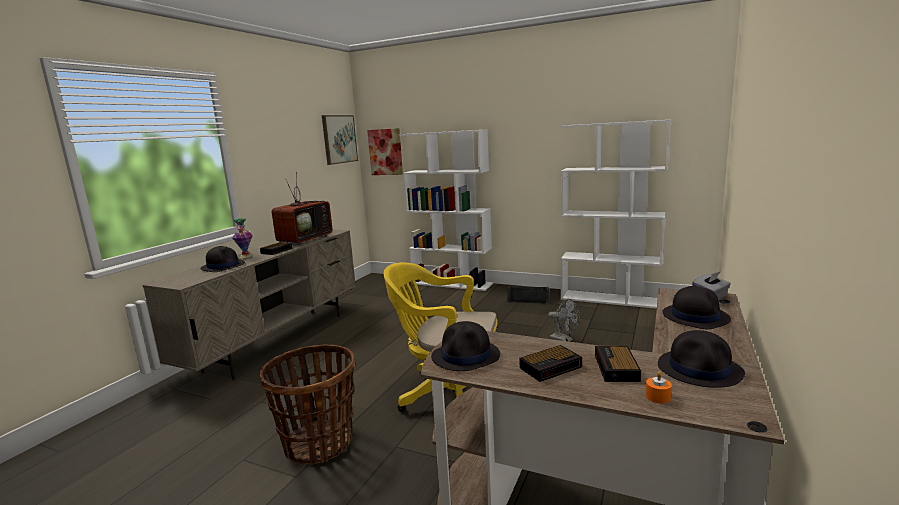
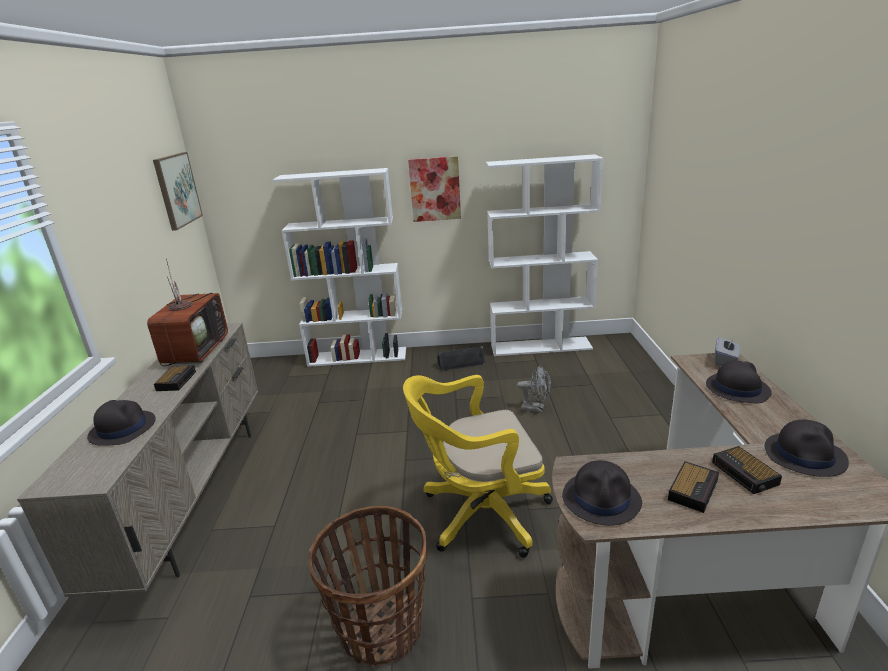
camera: 25 degrees left, 10 degrees up
vase [232,218,253,258] -> none
picture [367,128,403,175] -> picture moved to [408,156,461,222]
orange candle [645,372,672,403] -> none

